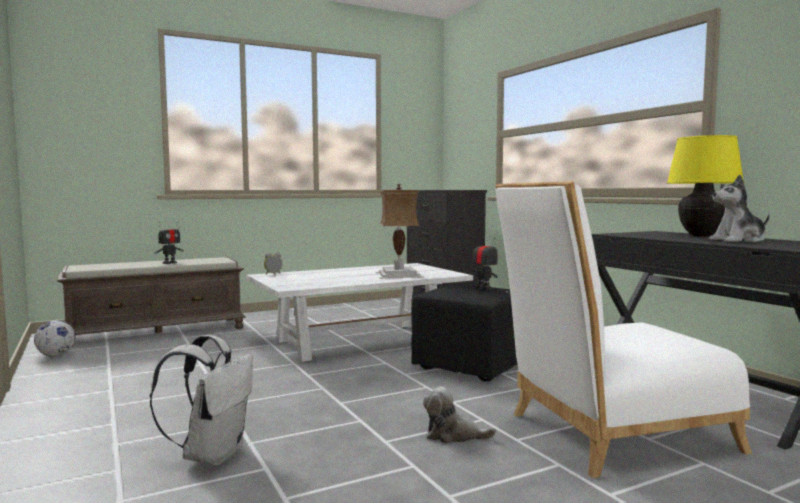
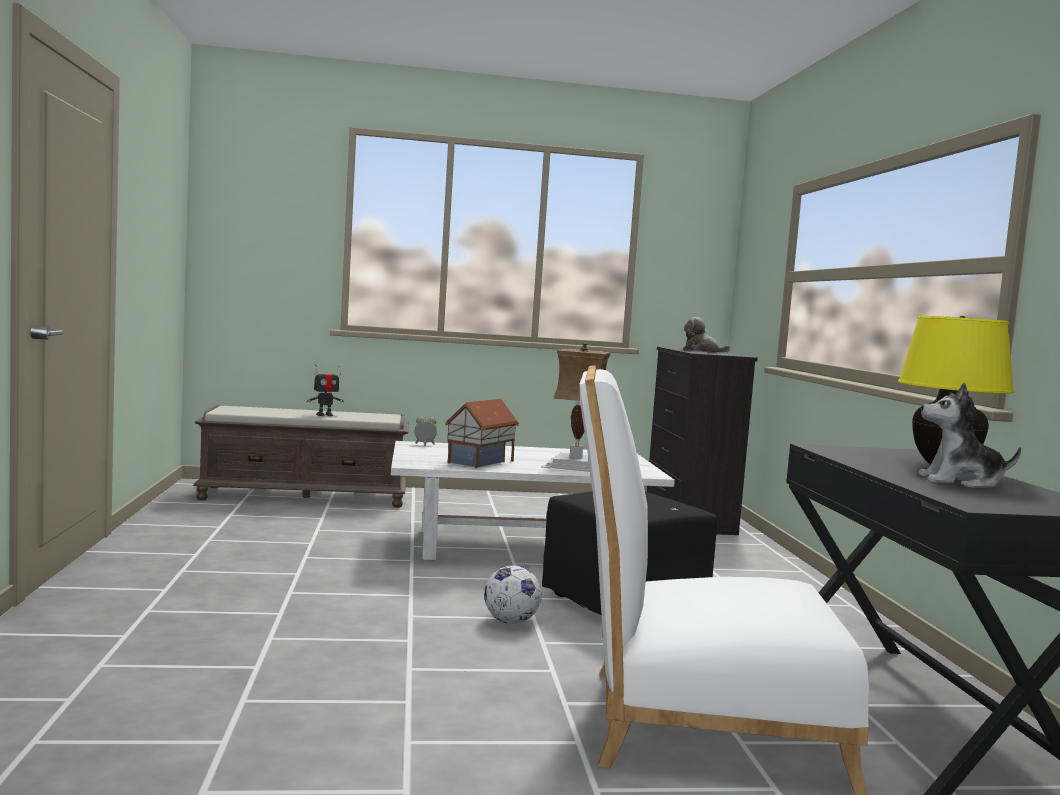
camera: 20 degrees right, 0 degrees up
football [34,321,76,356] -> football moved to [484,565,542,624]
white backpack [150,335,253,465] -> none
plush toy [423,386,496,444] -> plush toy moved to [683,317,731,353]
toy robot [471,237,498,290] -> none
none -> toy house [445,399,519,468]

